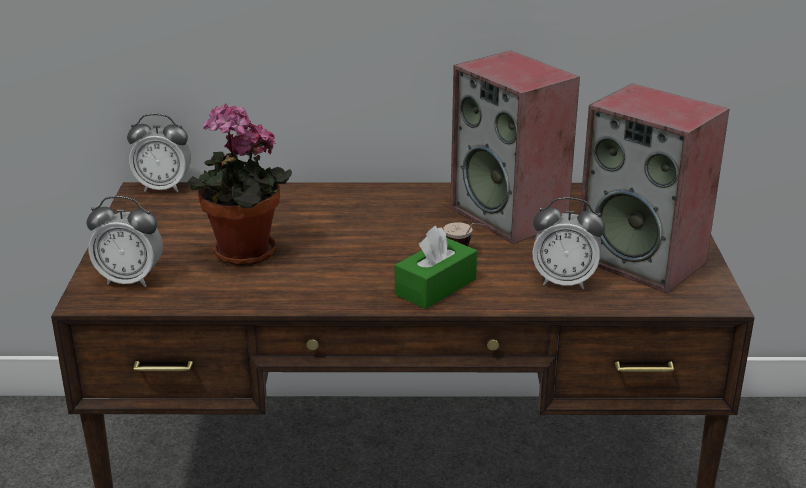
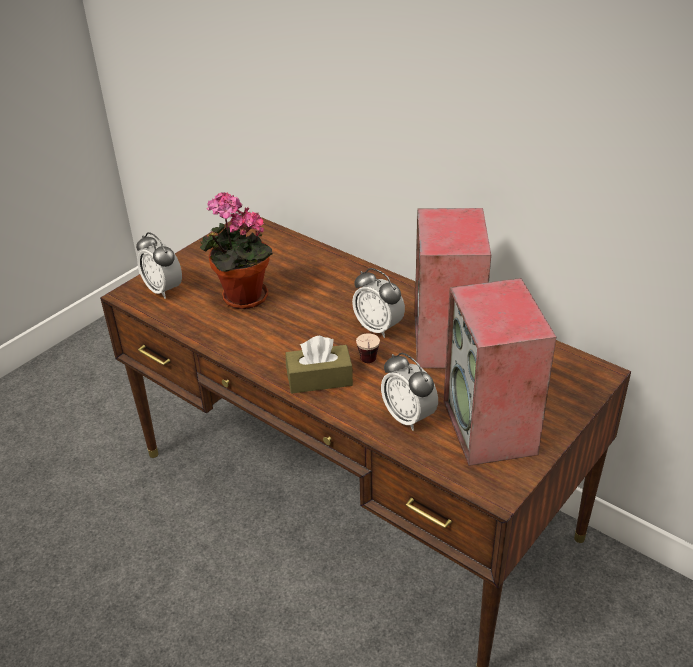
camera: 40 degrees right, 10 degrees up
alarm clock [127,113,191,193] -> alarm clock moved to [352,268,405,338]
green tissue box [395,226,477,309] -> brown tissue box [286,336,353,394]

